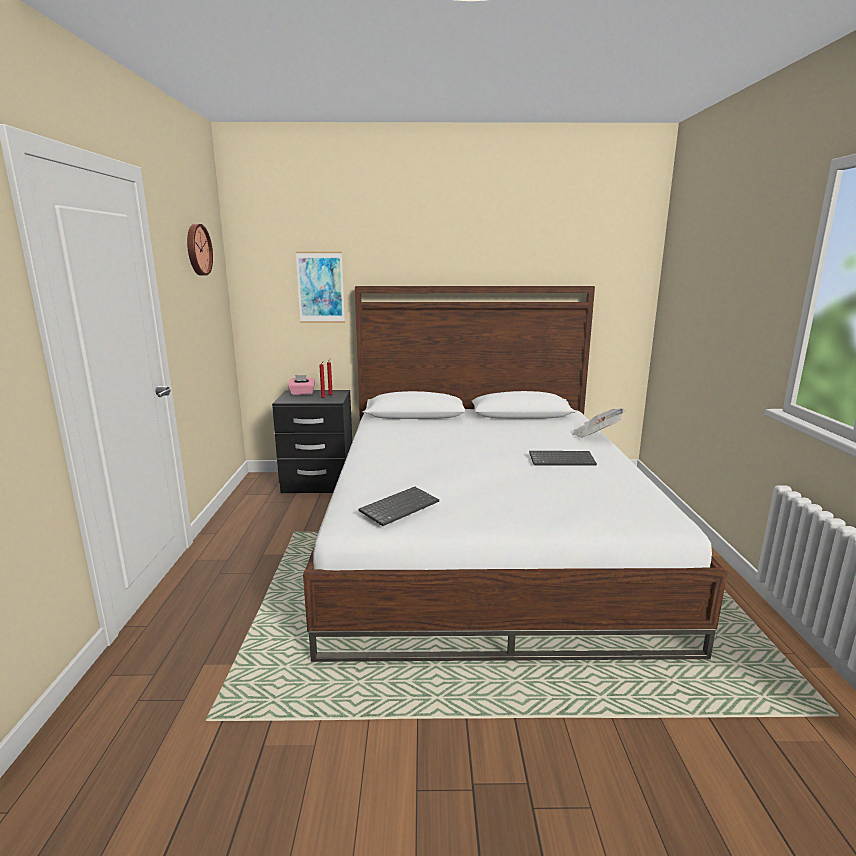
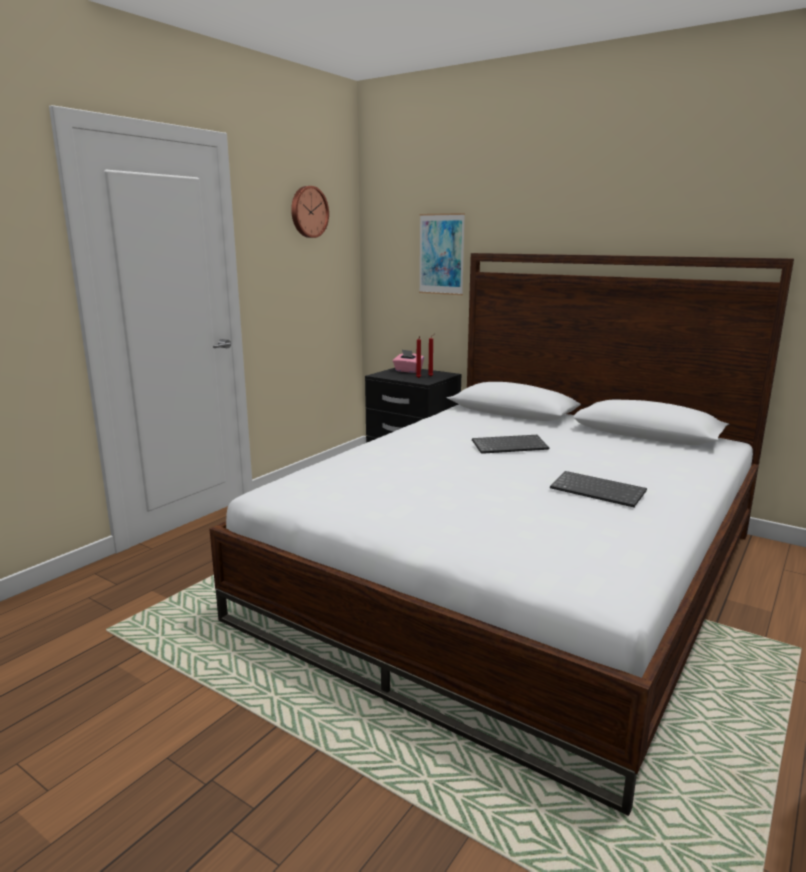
camera: 35 degrees right, 0 degrees up
keyboard [358,487,439,526] -> keyboard moved to [472,435,549,454]
newspaper [570,409,626,438] -> none

